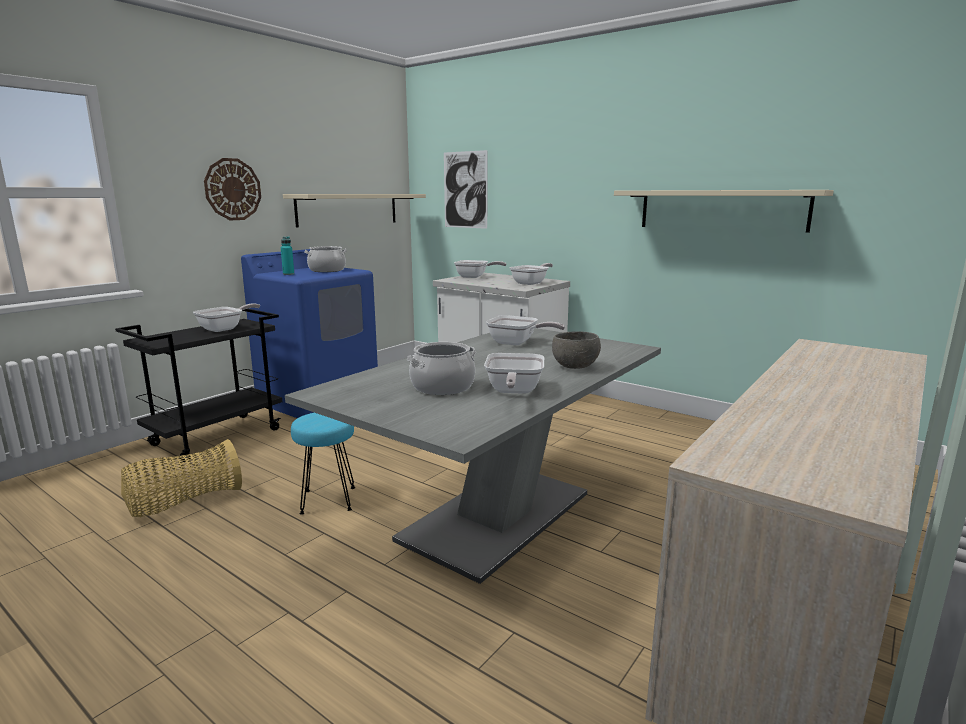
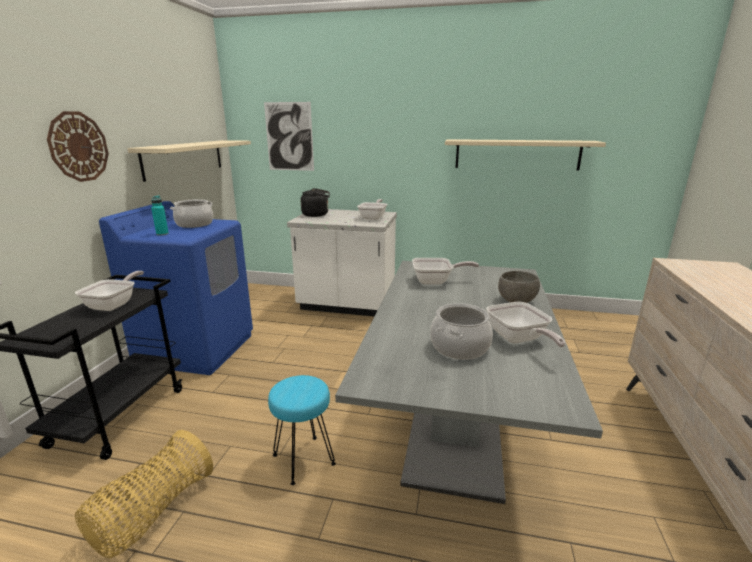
camera: 25 degrees left, 5 degrees up
frying pan [454,260,507,278] -> black kettle [300,188,330,217]

